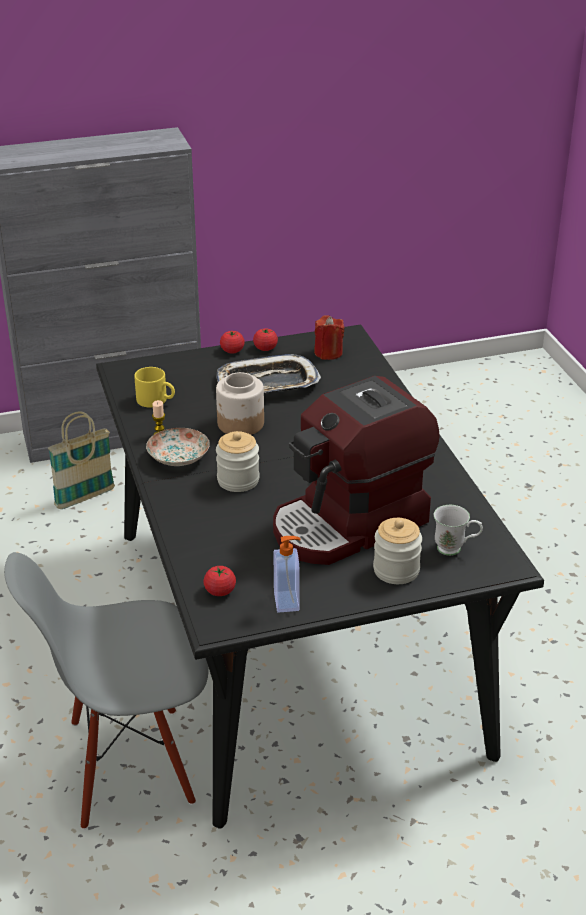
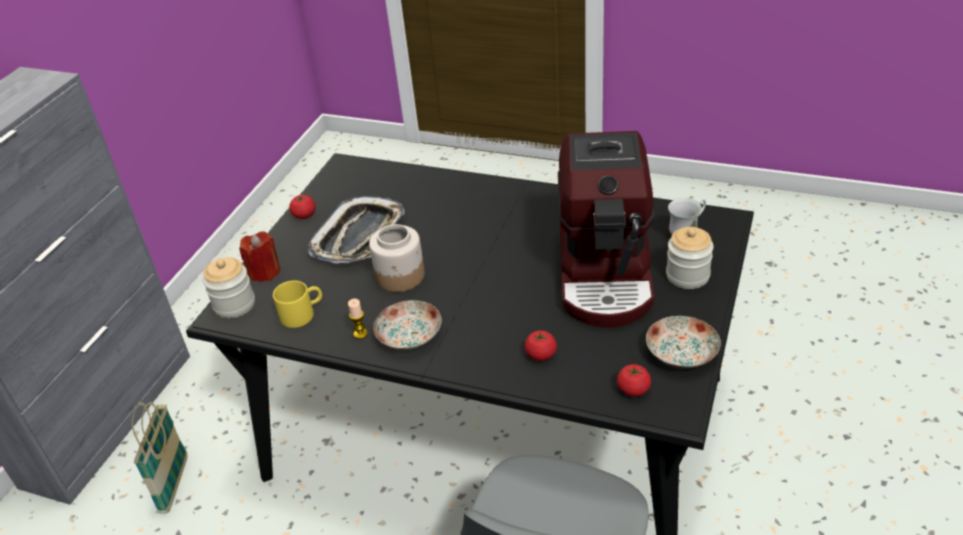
camera: 50 degrees left, 5 degrees up
jar [216,431,259,492] -> jar moved to [203,257,255,318]
tomato [220,331,245,354] -> tomato moved to [525,330,557,361]
soap dispenser [274,536,301,613] -> plate [646,316,721,368]
red candle [314,315,344,360] -> red candle moved to [239,231,280,282]

